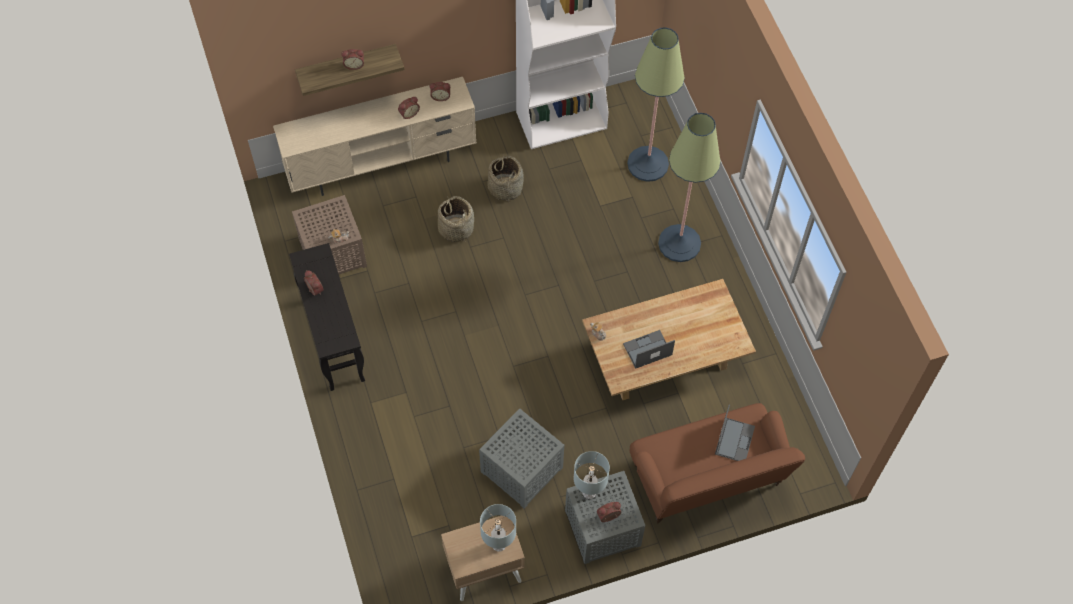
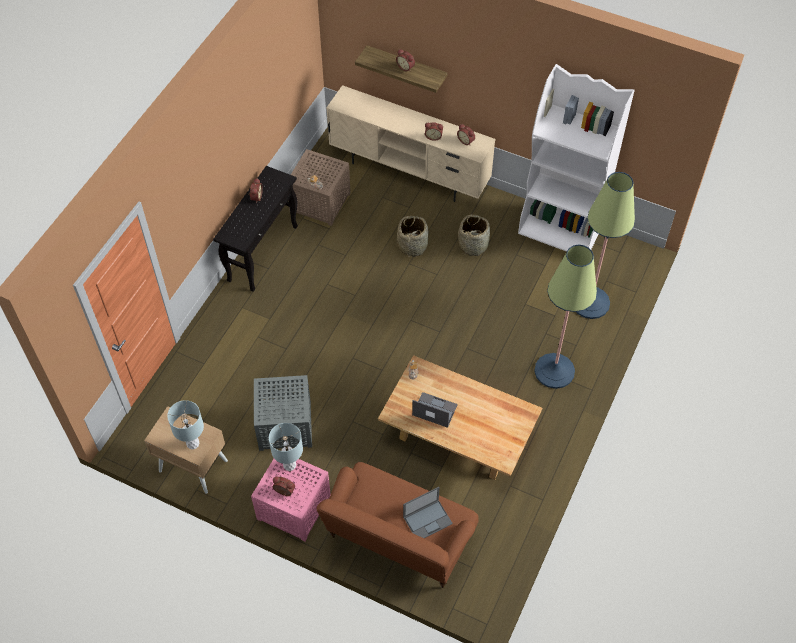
camera: 45 degrees right, 5 degrees down
grey side table [565,471,646,564] -> pink side table [251,459,331,542]

